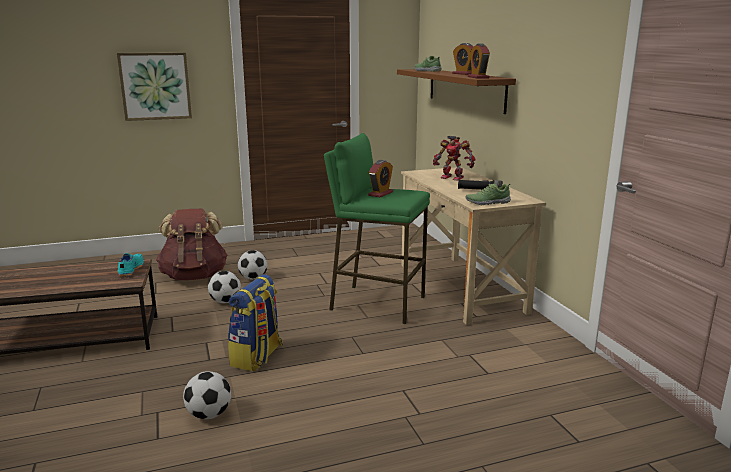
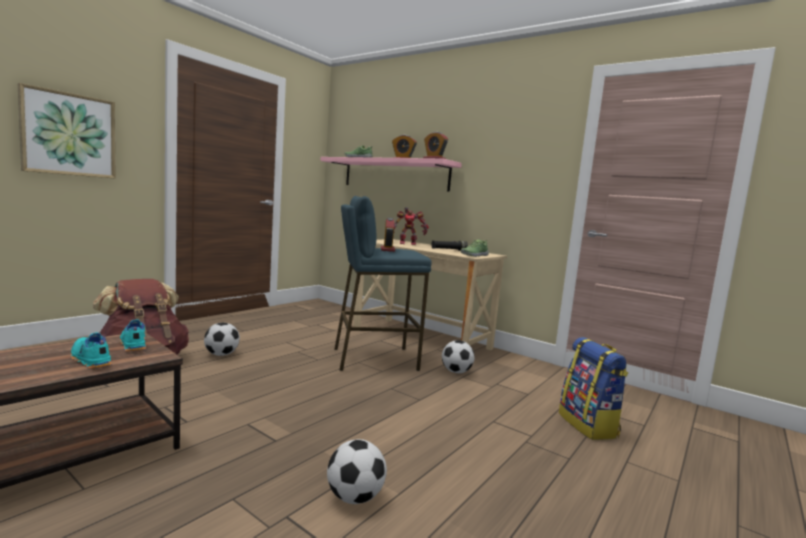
camera: 35 degrees left, 10 degrees down
football [208,271,241,303] -> football moved to [442,340,475,373]
backpack [228,274,283,371] -> backpack moved to [559,337,628,440]
green stool [324,133,430,324] -> blue stool [334,196,432,371]
brown shelf [397,69,516,114] -> pink shelf [320,157,462,192]
none -> turquoise shoe [71,332,112,369]

